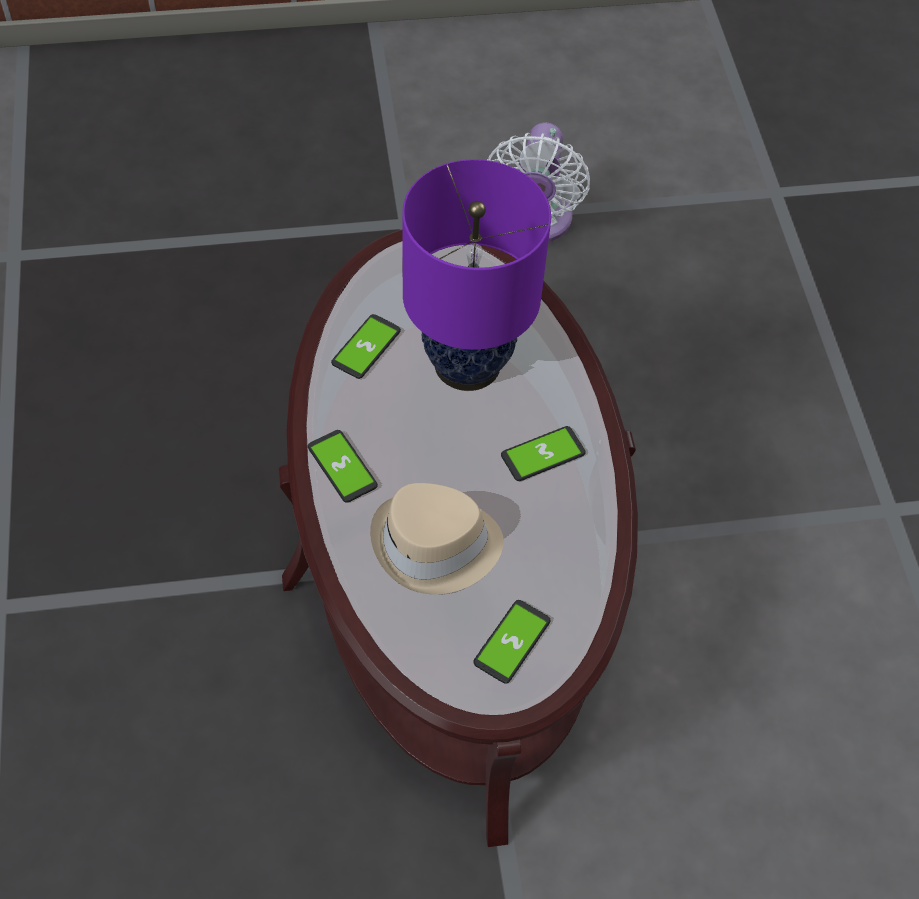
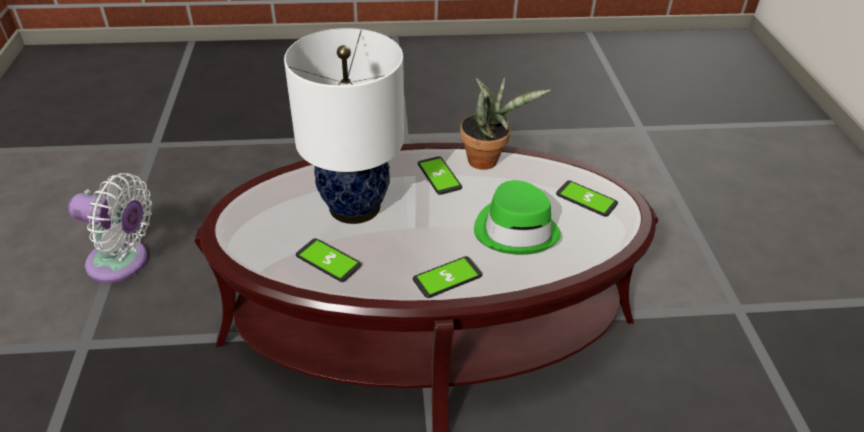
camera: 85 degrees left, 15 degrees down
beige hat [370,483,504,594] -> green hat [474,180,561,254]
purple table lamp [402,159,551,391] -> white table lamp [284,28,404,224]
none -> potted plant [460,77,551,169]

